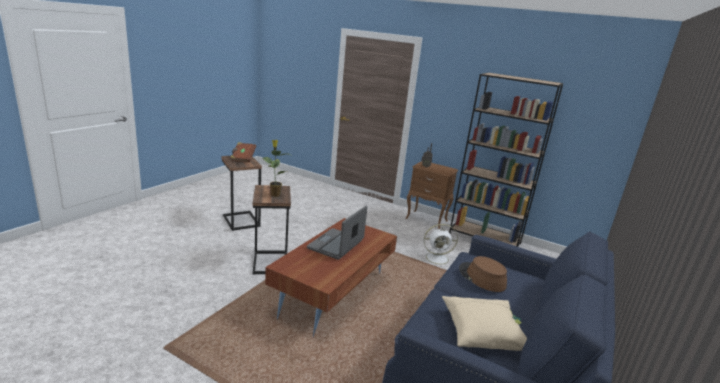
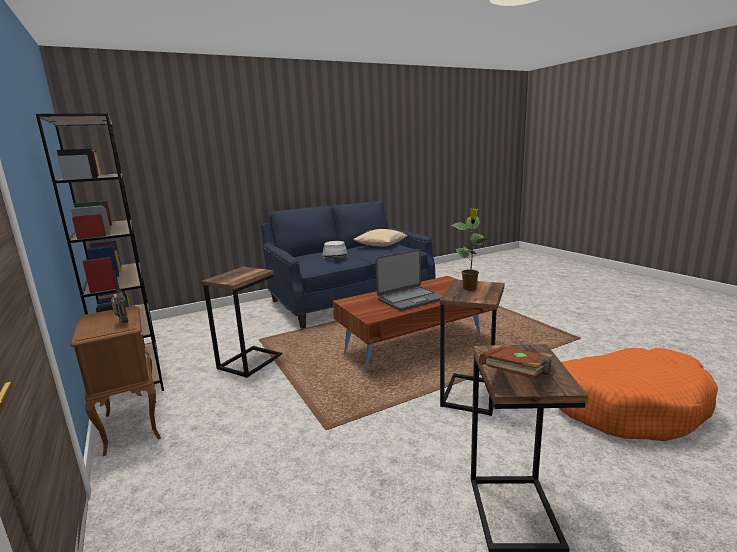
camera: 145 degrees left, 5 degrees down
white fan [419,224,458,267] -> side table [202,267,282,378]
brown hat [459,256,507,292] -> grey hat [322,241,348,259]
none -> orange dog bed [559,348,718,441]

